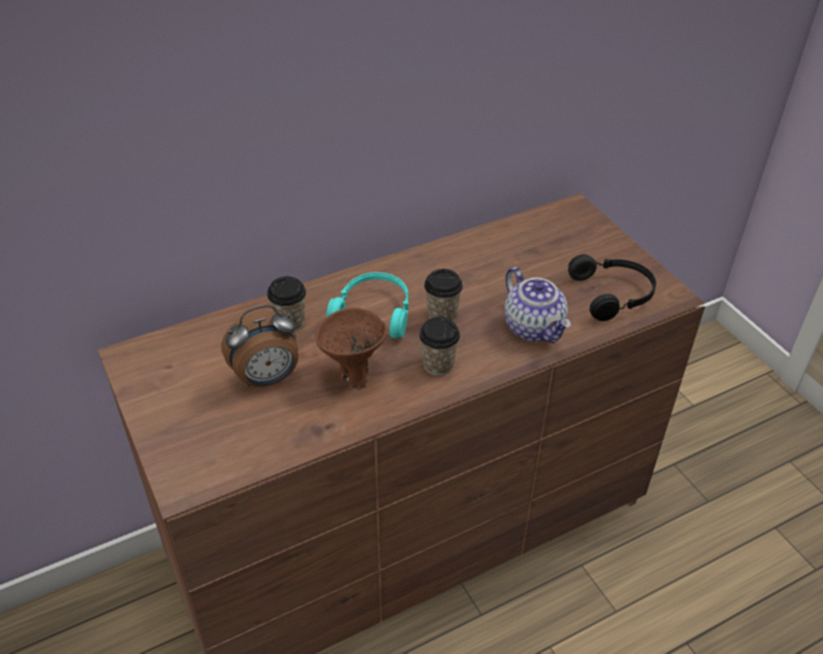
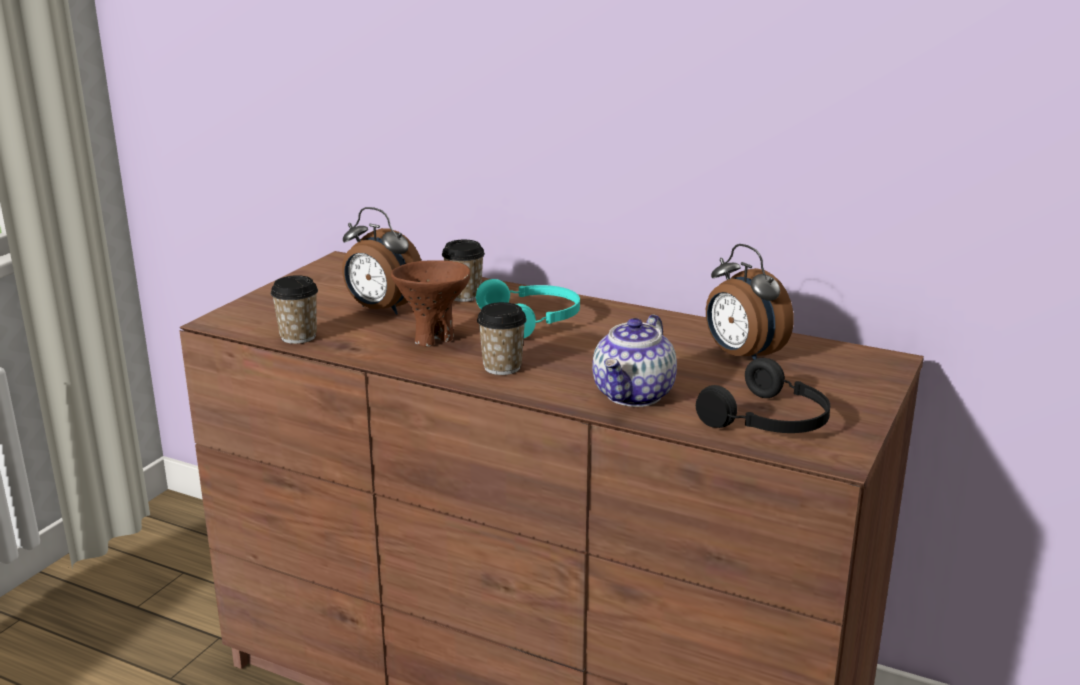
camera: 55 degrees right, 20 degrees down
cup [424,269,463,321] -> cup moved to [270,275,318,344]
none -> alarm clock [706,244,794,360]

